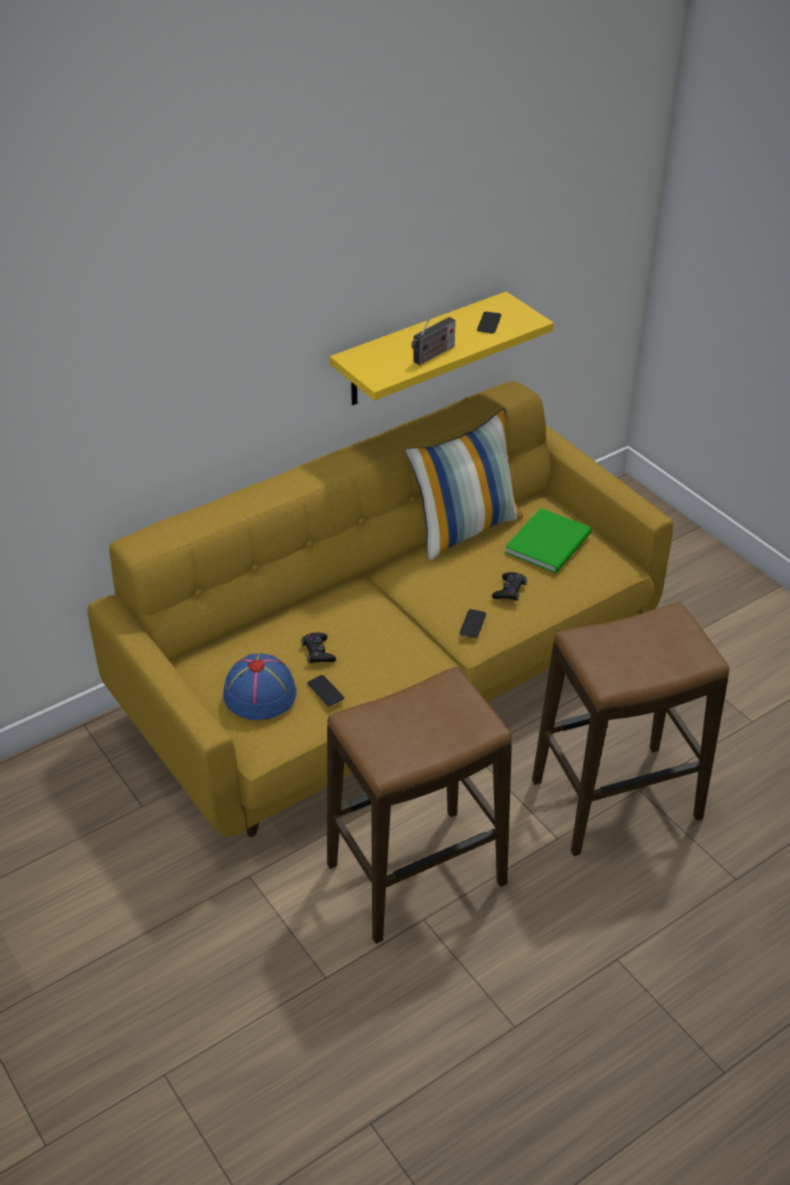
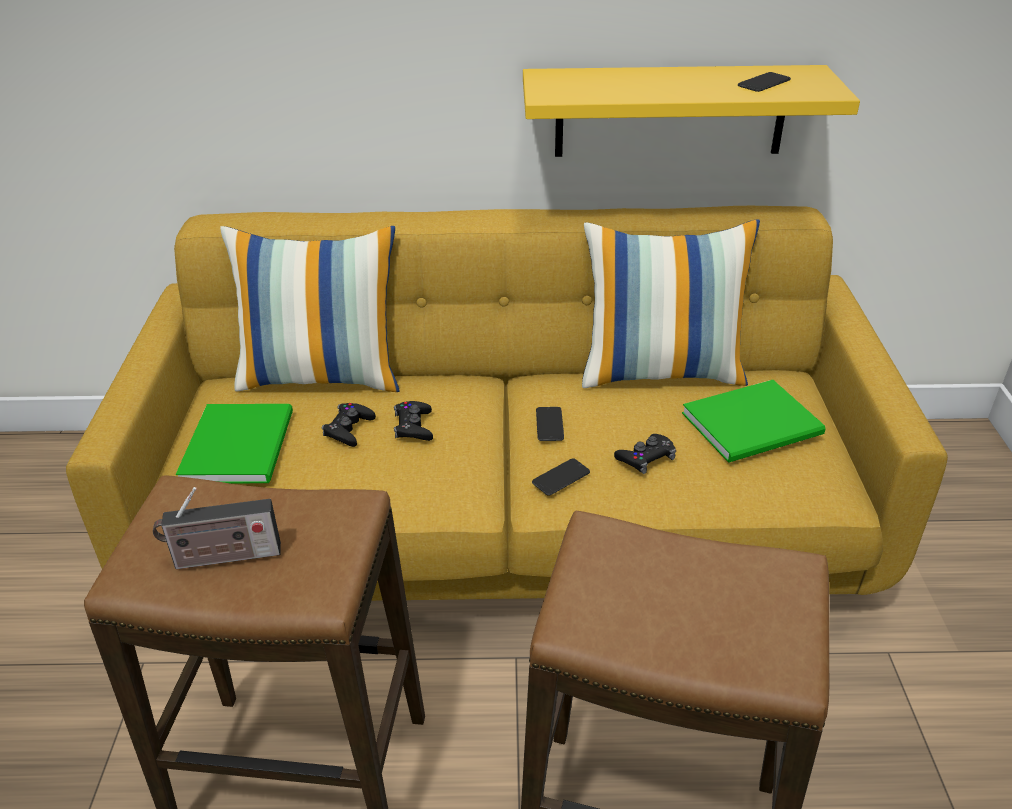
camera: 35 degrees right, 5 degrees down
blue hat [223,653,297,720] -> green book [176,404,293,483]
phone [307,675,344,706] -> phone moved to [536,407,564,441]
radio [411,316,456,365] -> radio moved to [153,487,281,569]
none -> pillow [220,226,400,392]
none -> black game controller [394,401,433,441]

